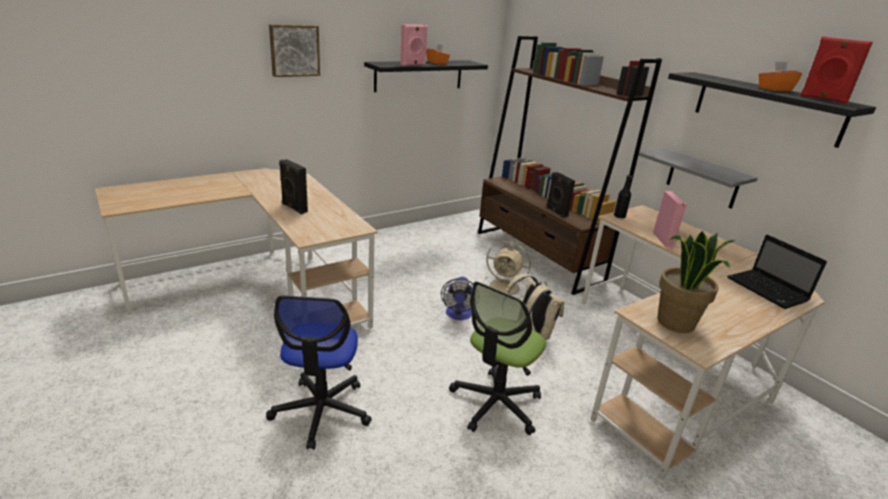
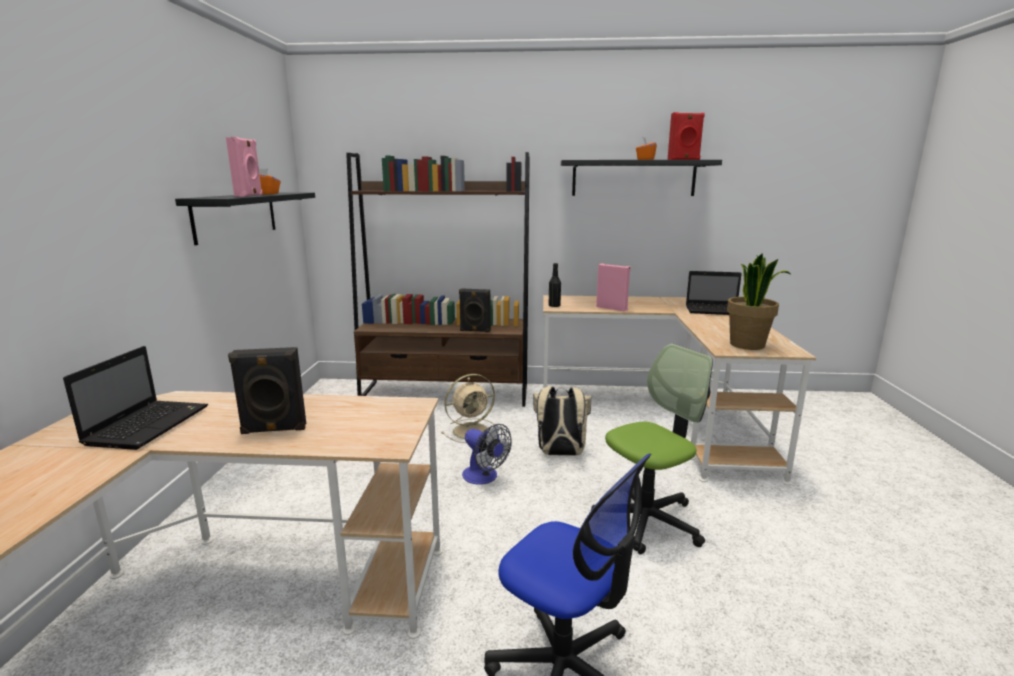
camera: 50 degrees left, 10 degrees down
picture [269,24,320,77] -> none
office chair [449,281,546,435] -> office chair turned 105 degrees counterclockwise [591,344,713,555]
grey shelf [638,148,758,209] -> none
none -> laptop [63,346,208,450]

